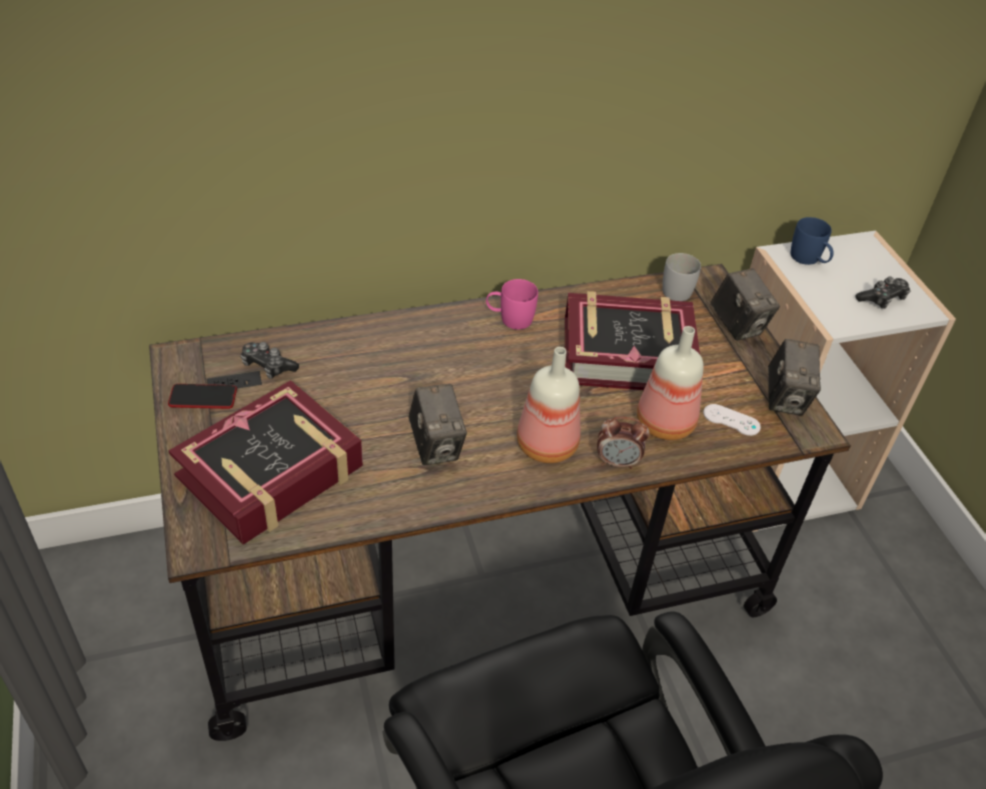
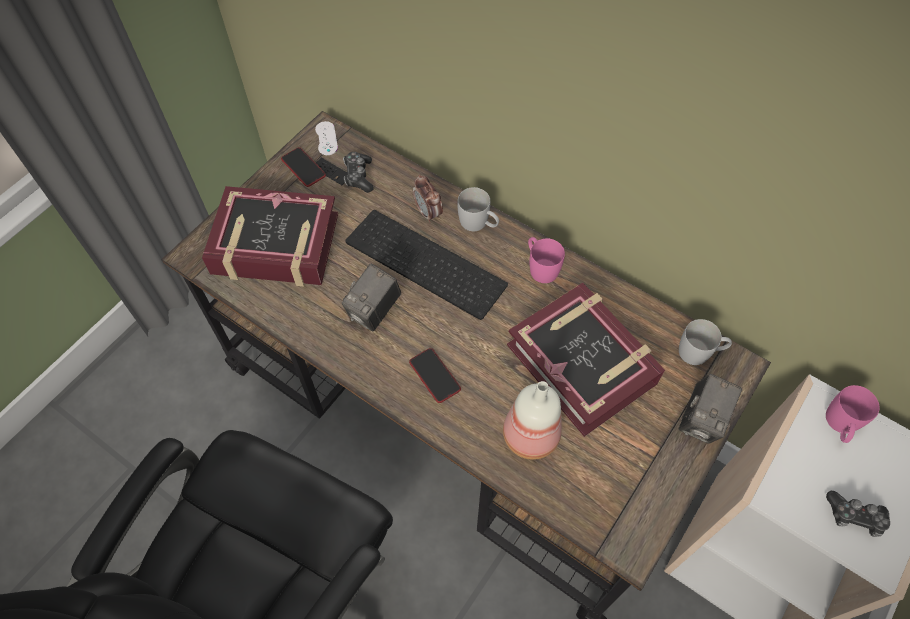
camera: 55 degrees right, 15 degrees up
bottle [517,347,581,463] -> phone [409,348,461,403]
alarm clock [597,417,649,469] -> alarm clock moved to [413,174,443,223]
white game controller [703,404,761,436] -> white game controller moved to [315,121,338,155]
camera [768,339,821,416] -> none
blue mug [791,217,834,265] -> pink mug [826,385,879,443]
none -> keyboard [345,210,508,320]
none -> white mug [458,187,499,231]

